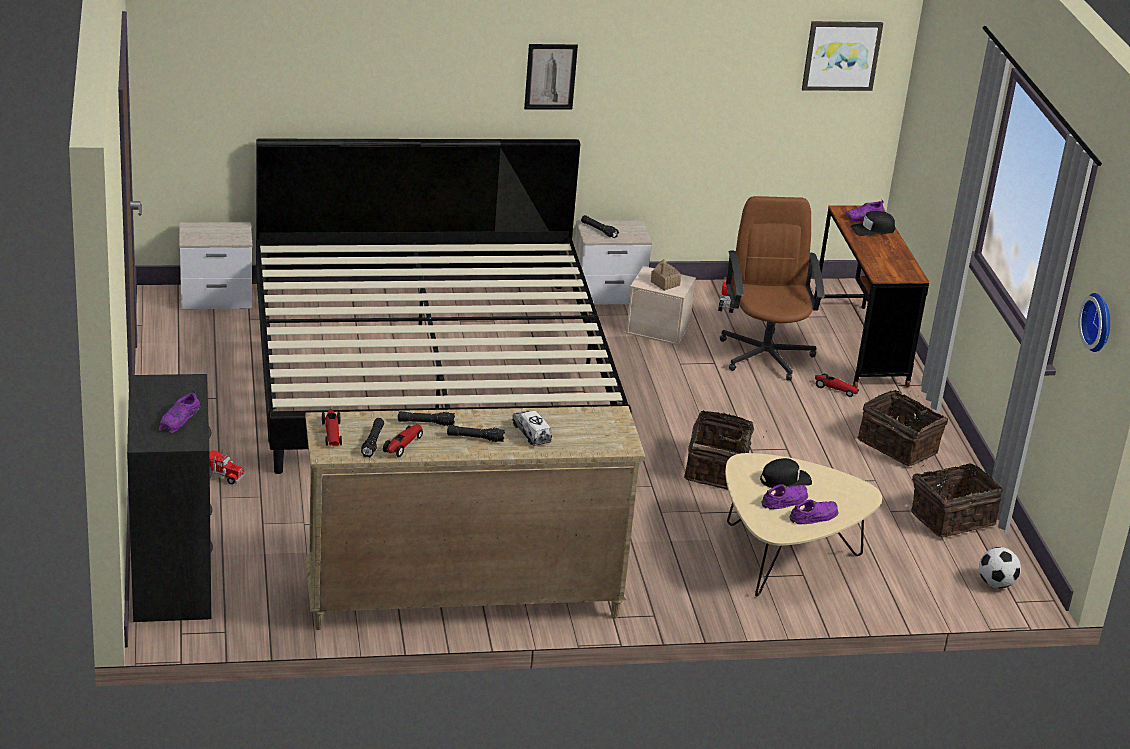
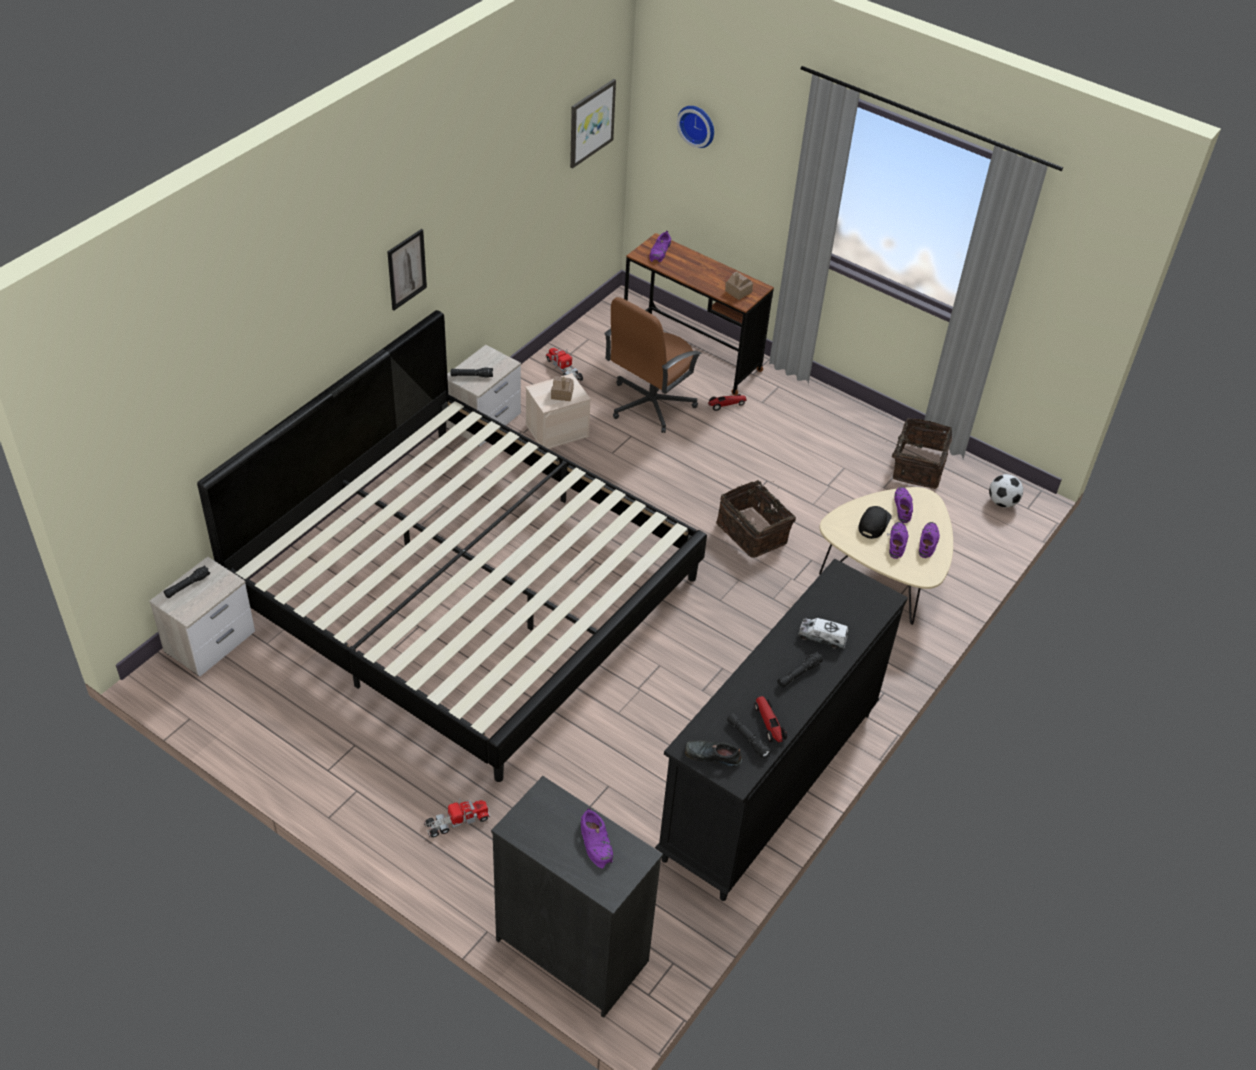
camera: 45 degrees left, 15 degrees up
beige dresser [305,406,646,630] -> black dresser [655,558,908,901]
toy car [322,409,342,446] -> black shoe [685,740,742,767]
black flashlight [398,411,455,426] -> black flashlight moved to [164,566,210,598]
brown office chair [720,196,825,381] -> brown office chair turned 90 degrees counterclockwise [604,297,702,433]
black cap [850,211,895,236] -> none
basket [857,390,948,466] -> none
wall clock [1079,293,1110,352] -> wall clock moved to [677,106,714,148]
none -> toy house [725,271,753,300]
none -> purple shoe [894,487,913,523]

